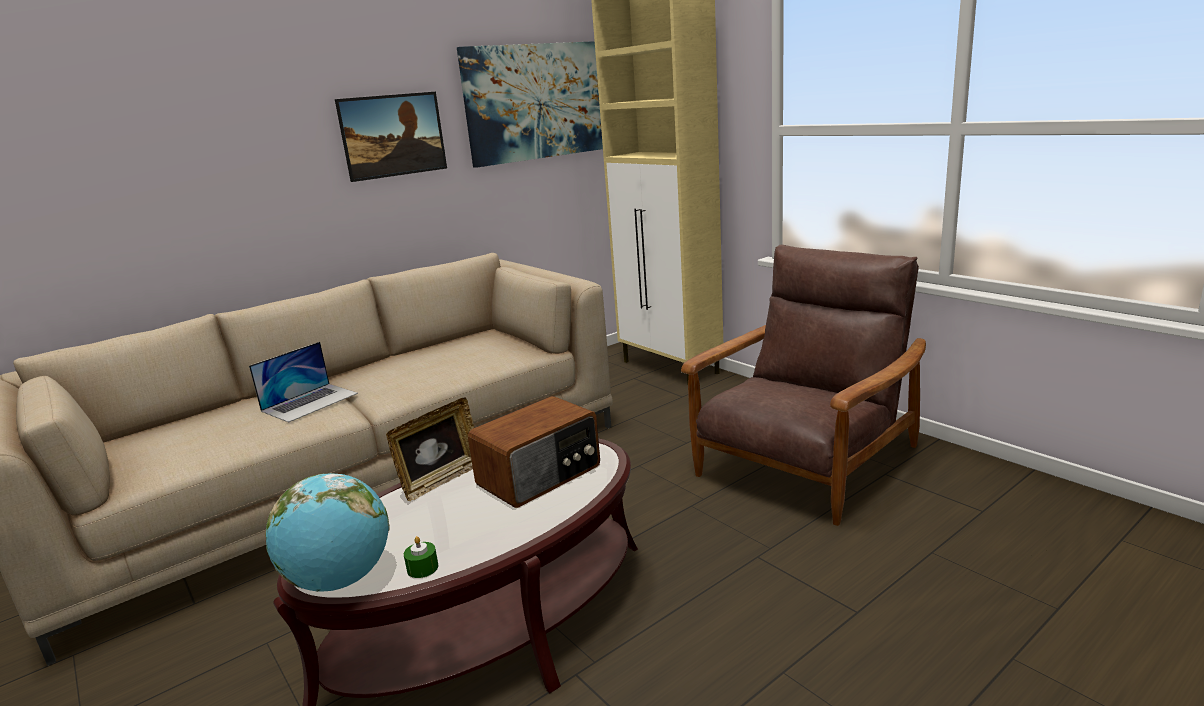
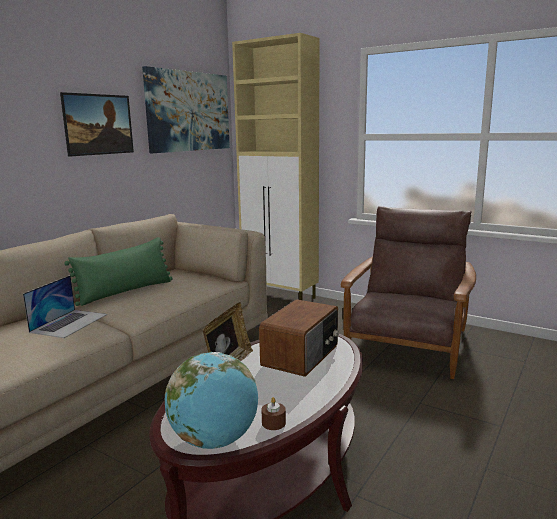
camera: 20 degrees left, 5 degrees down
green candle [404,536,439,578] -> brown candle [262,397,286,430]
none -> green pillow [64,237,173,306]

